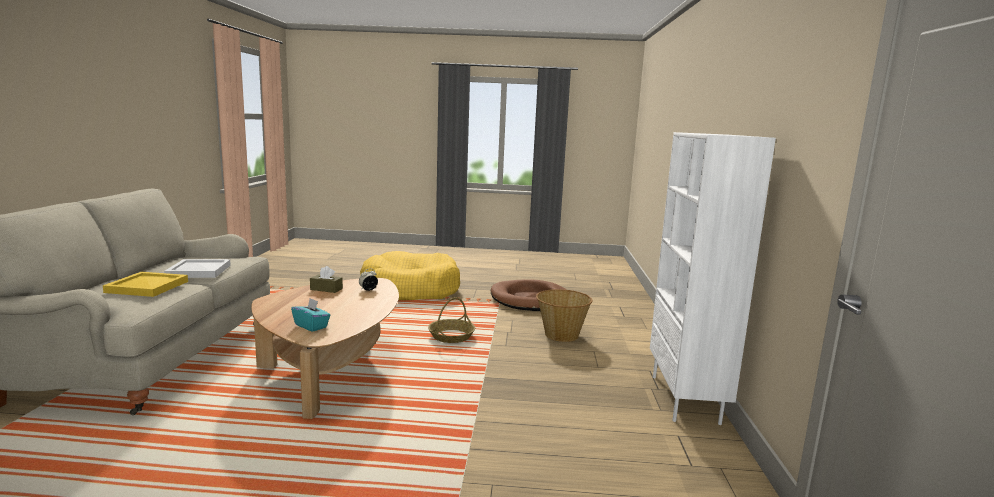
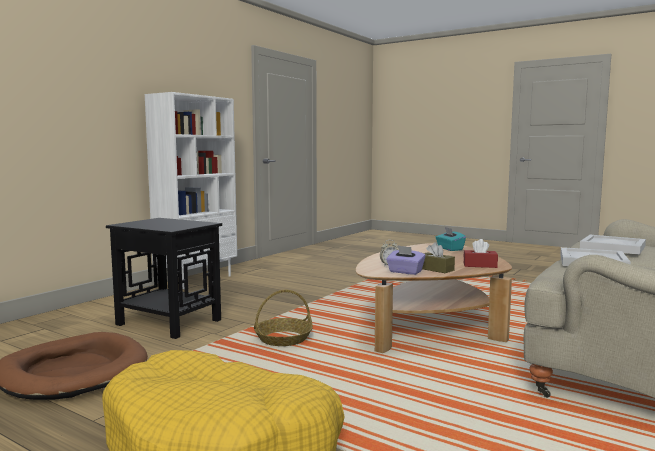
camera: 150 degrees left, 5 degrees down
yellow tray [103,272,188,297] -> white tray [580,235,646,255]
basket [536,289,593,342] -> black side table [106,218,222,339]
none -> purple tissue box [386,246,425,275]
none -> red tissue box [463,239,498,268]

